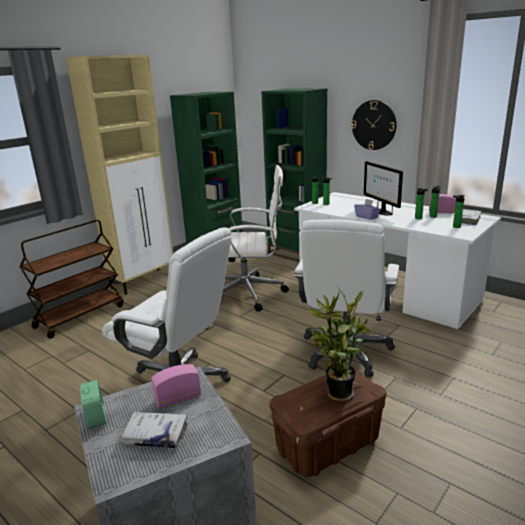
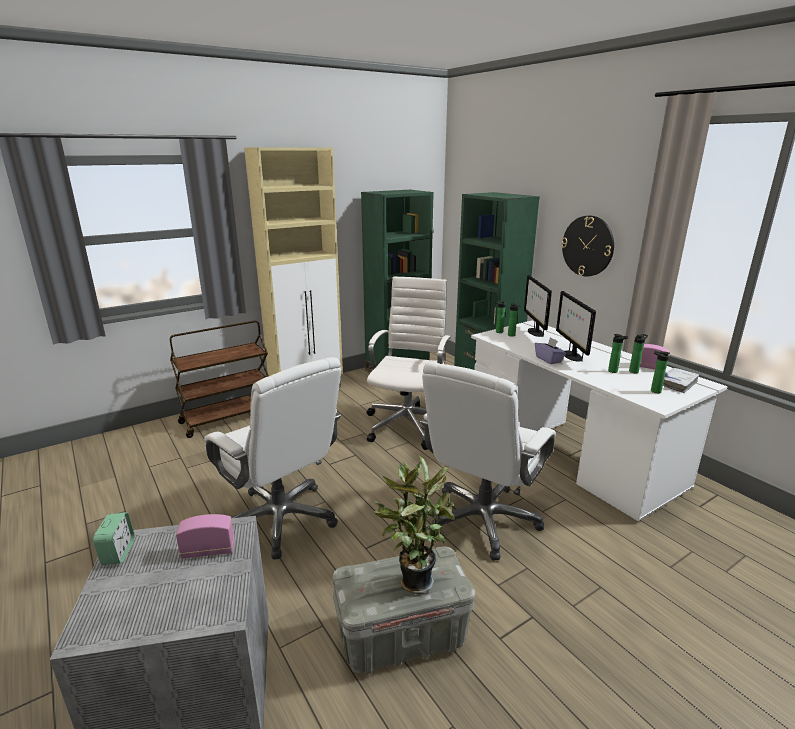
camera: 15 degrees right, 0 degrees up
white book [120,412,188,448] -> none
white office chair [223,165,289,312] -> white office chair turned 90 degrees counterclockwise [366,276,450,450]
brown storage box [269,367,386,477] -> grey storage box [332,546,475,674]
none -> monitor [524,275,552,337]

